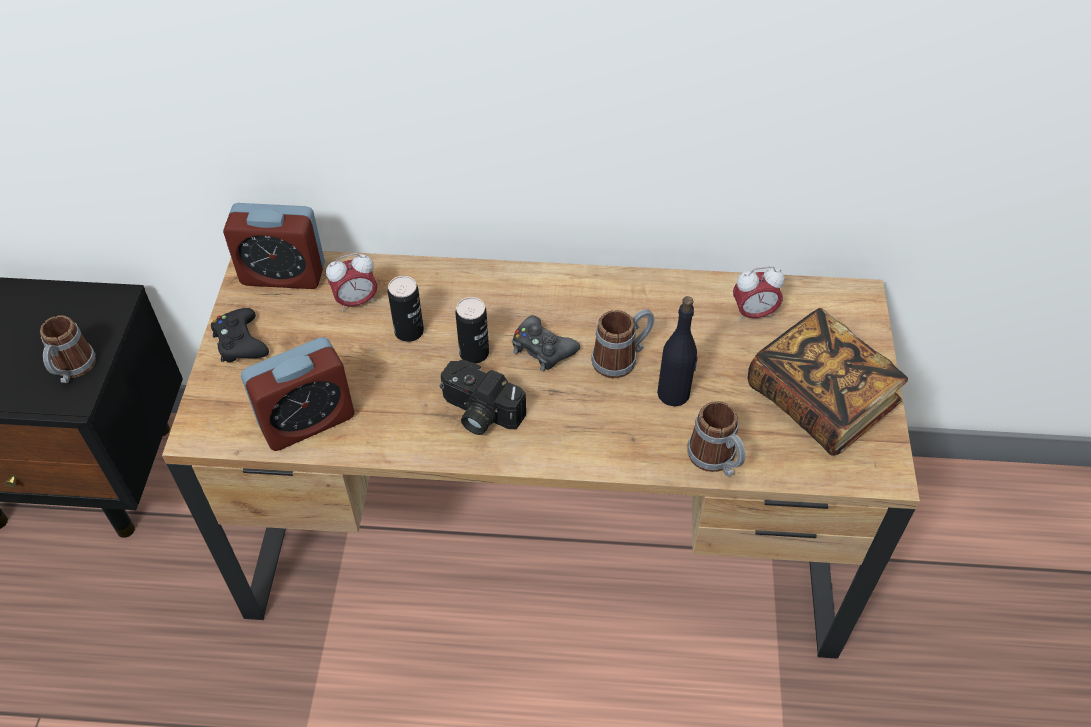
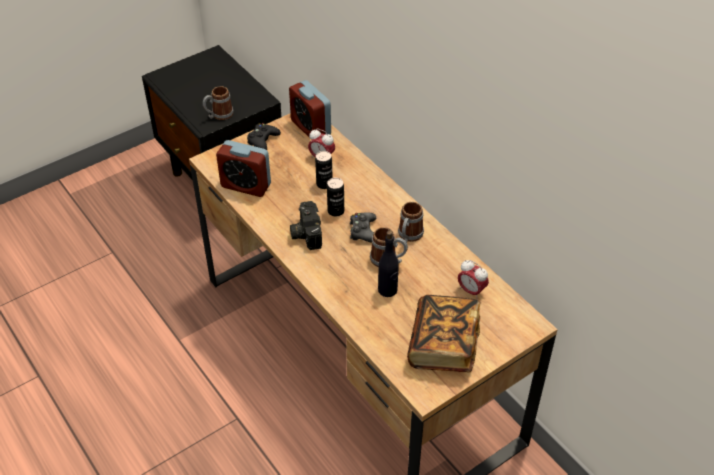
camera: 50 degrees right, 5 degrees down
mug [687,401,746,477] -> mug moved to [398,202,424,242]

